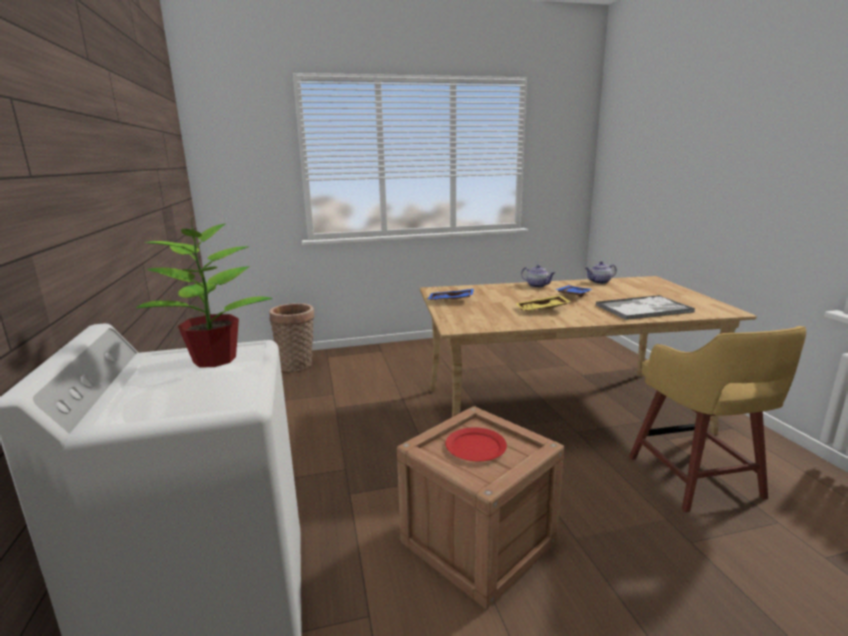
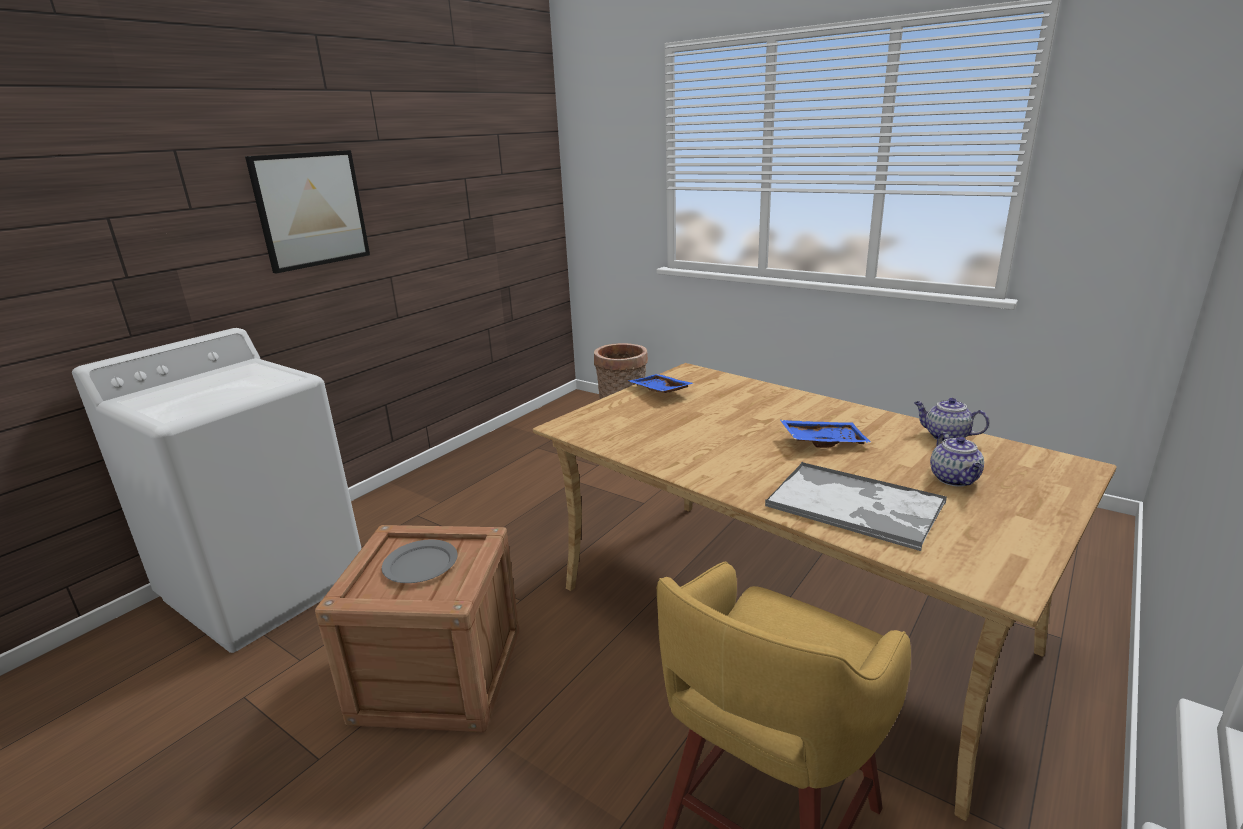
camera: 50 degrees right, 5 degrees up
potted plant [136,216,273,367] -> none
red plate [445,427,507,461] -> grey plate [382,540,458,583]
yellow tray [515,295,571,311] -> none
teapot [521,265,555,288] -> teapot moved to [930,432,984,486]
none -> picture [245,150,370,273]

